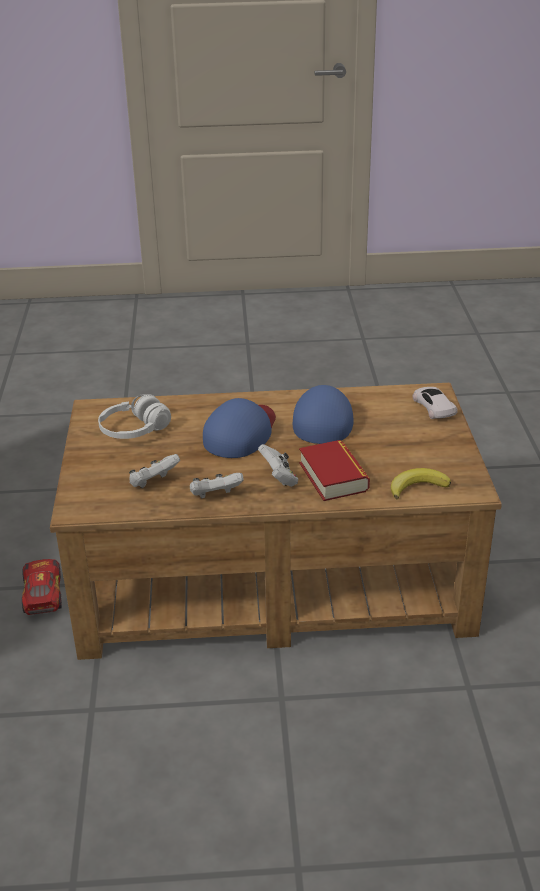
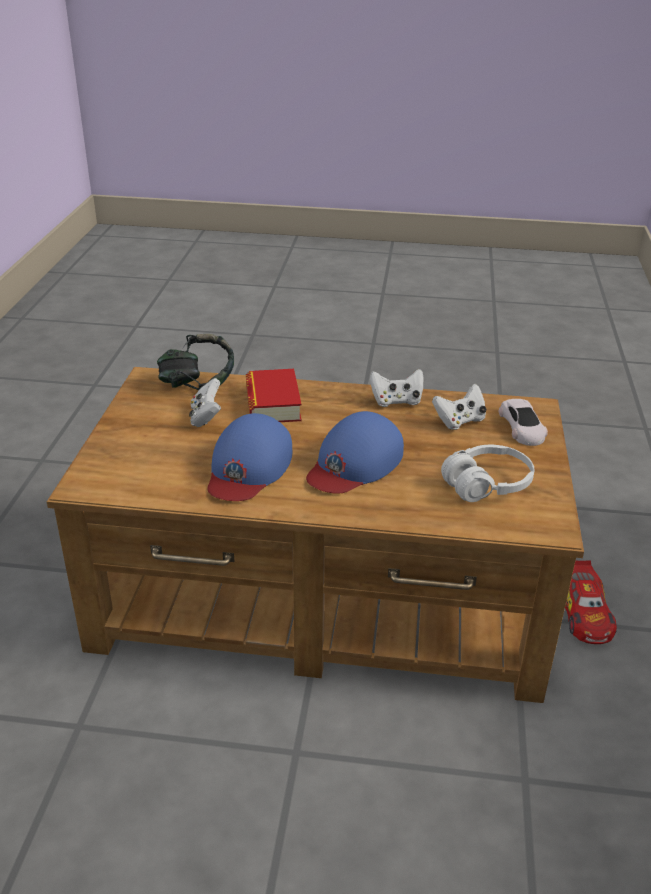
camera: 170 degrees left, 0 degrees up
white game controller [258,444,298,487] -> white game controller moved to [189,378,221,427]
banana [390,468,451,500] -> headphones [157,334,234,390]
white toy car [413,387,458,419] -> white toy car moved to [499,399,548,446]

